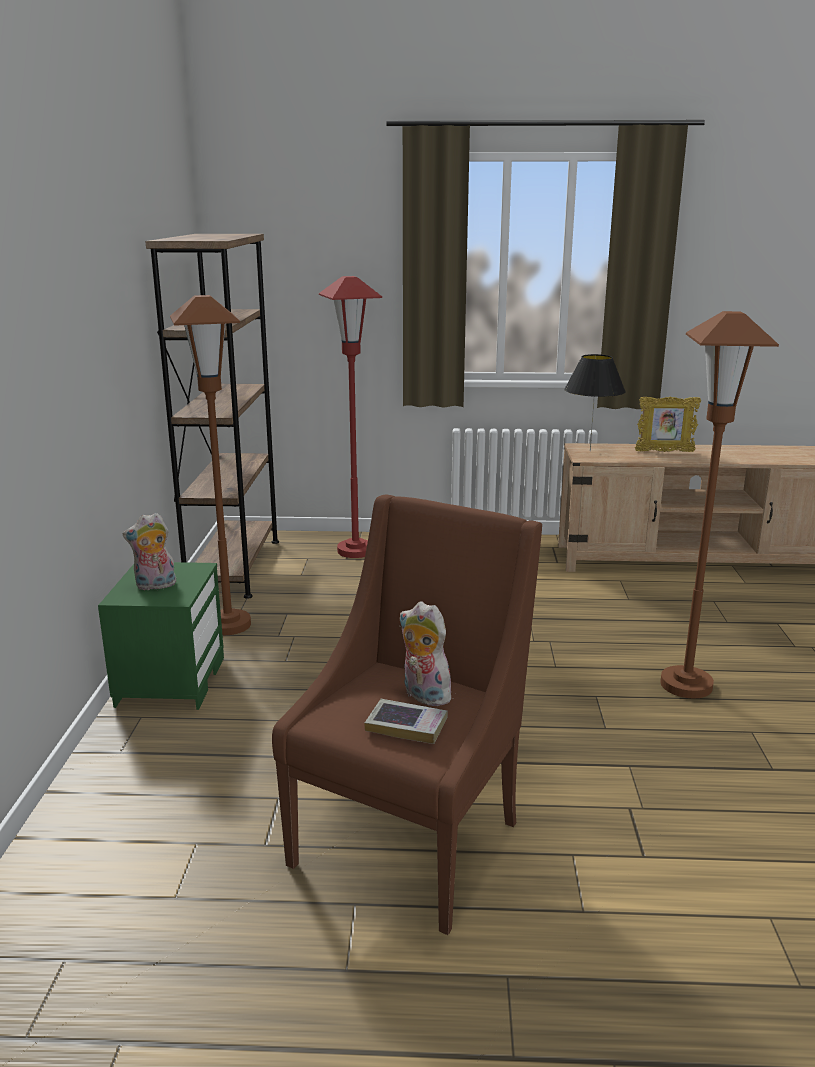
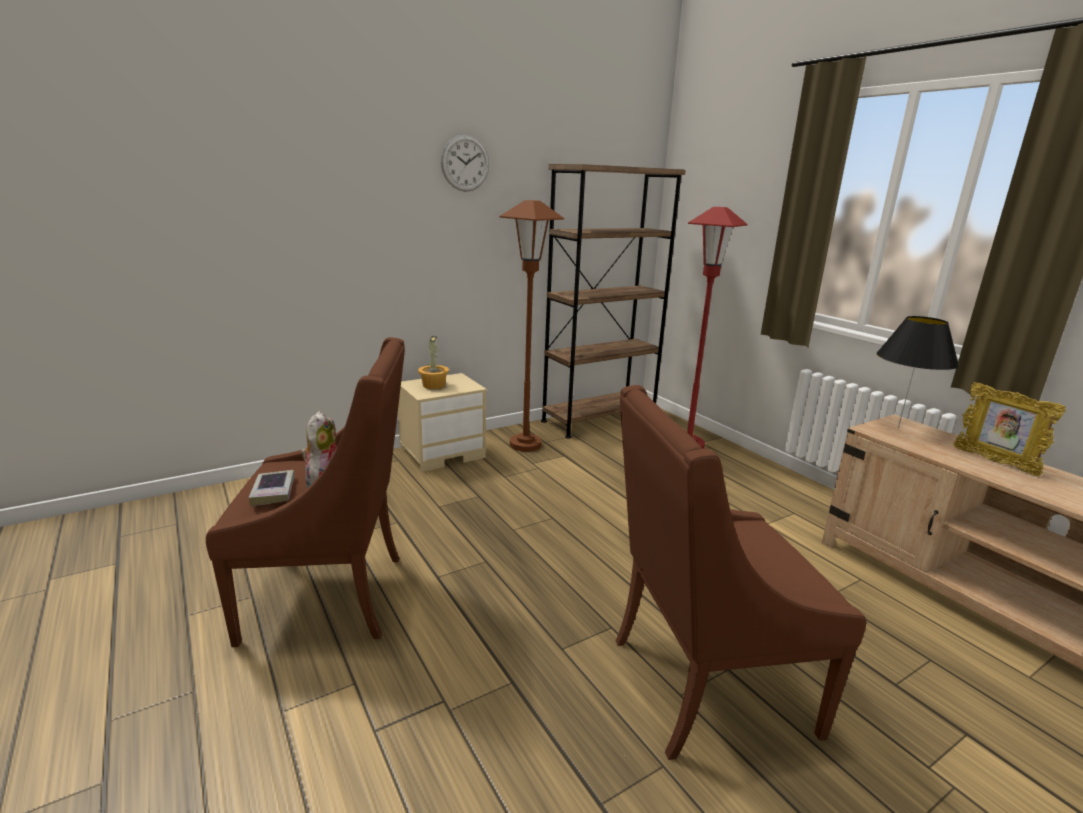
camera: 55 degrees right, 0 degrees up
green nightstand [98,562,224,710] -> beige nightstand [398,373,487,472]
plush toy [122,513,176,590] -> potted plant [418,336,449,389]
brown floor lamp [660,311,779,698] -> brown armchair [616,385,866,760]
none -> wall clock [441,135,489,192]

